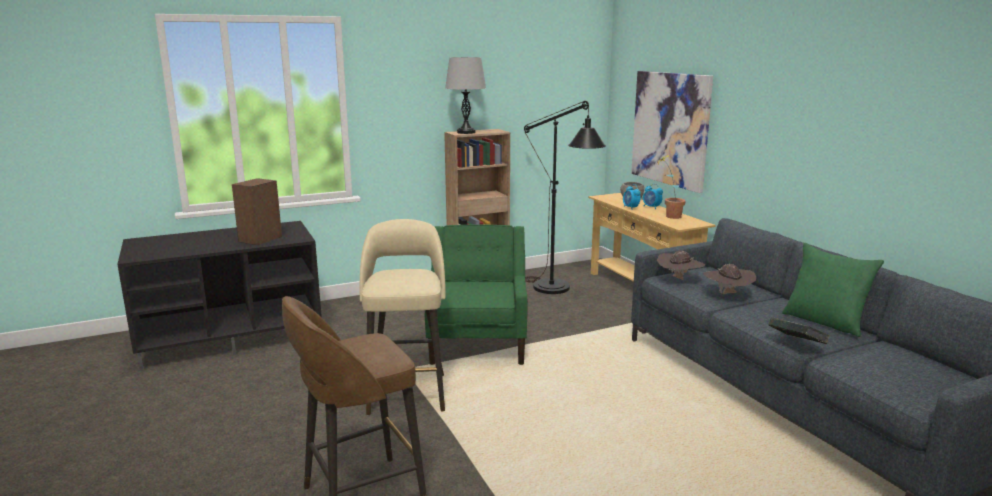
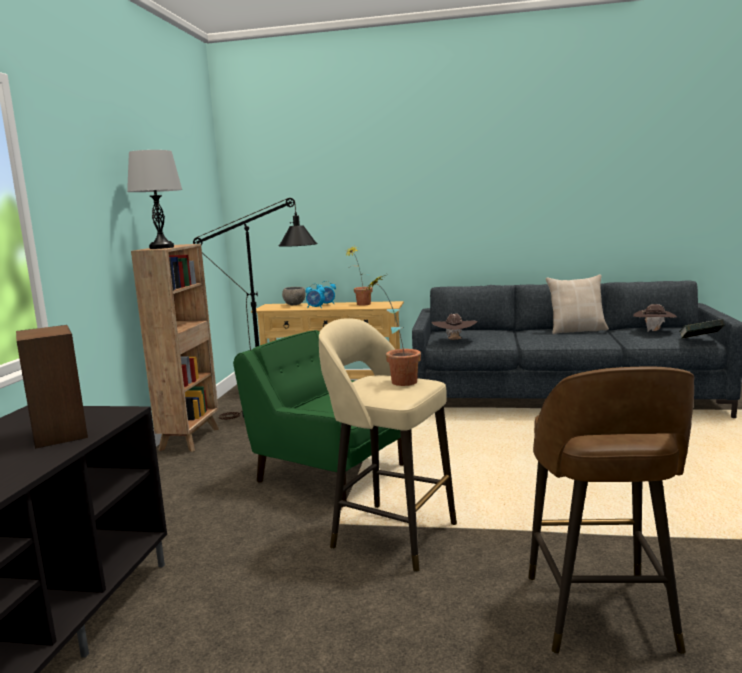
camera: 55 degrees left, 5 degrees down
picture [631,71,713,193] -> none
brown hat [703,264,756,294] -> brown hat moved to [633,304,677,332]
book [768,317,829,344] -> book moved to [679,319,725,339]
green pillow [782,243,884,337] -> beige pillow [546,274,609,334]
none -> potted plant [367,275,421,386]

